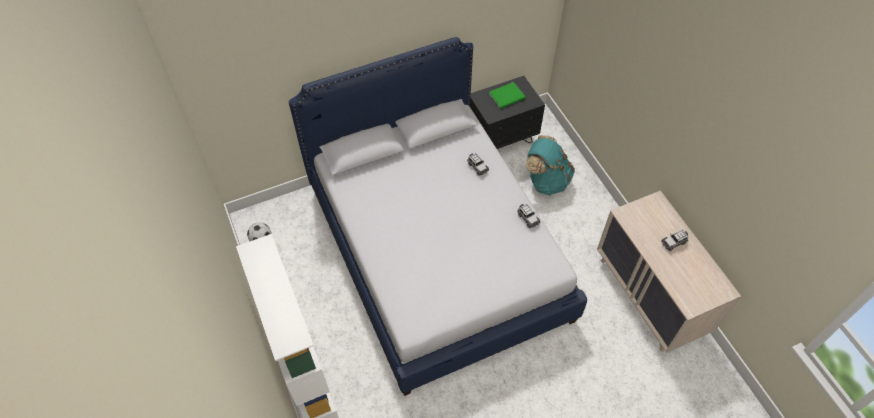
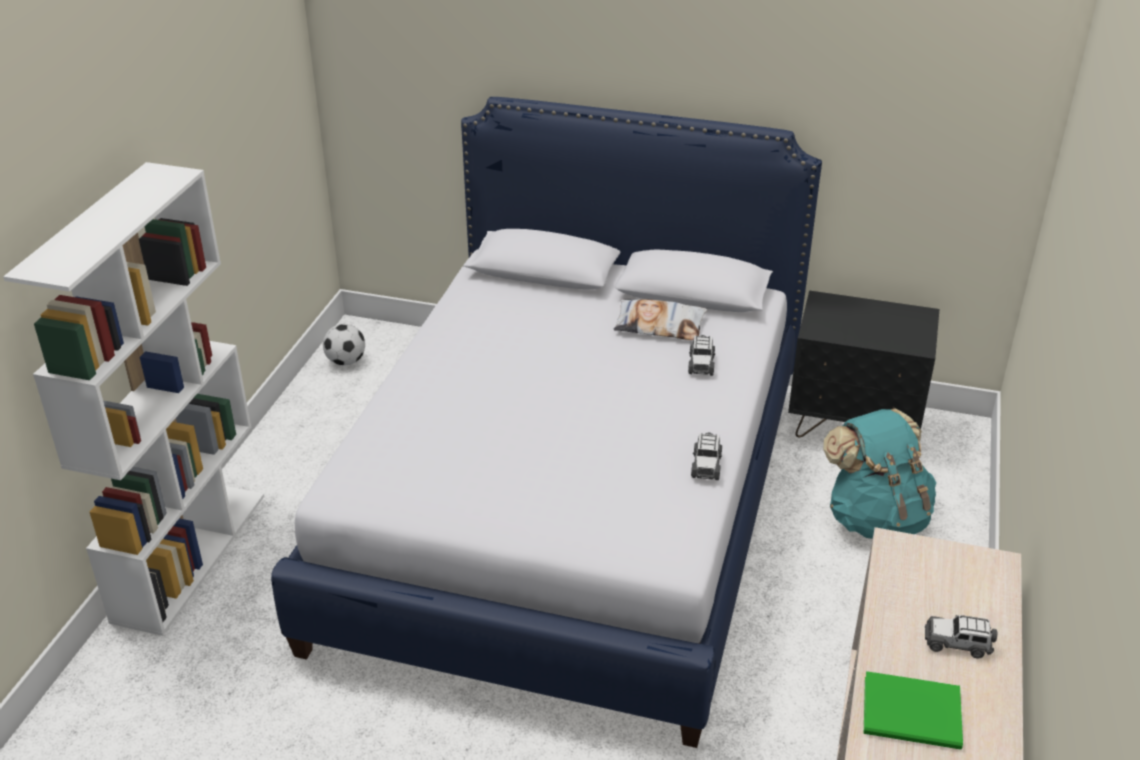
camera: 40 degrees right, 20 degrees down
green book [489,82,526,109] -> green book moved to [864,671,963,750]
none -> pillow [614,299,707,340]

